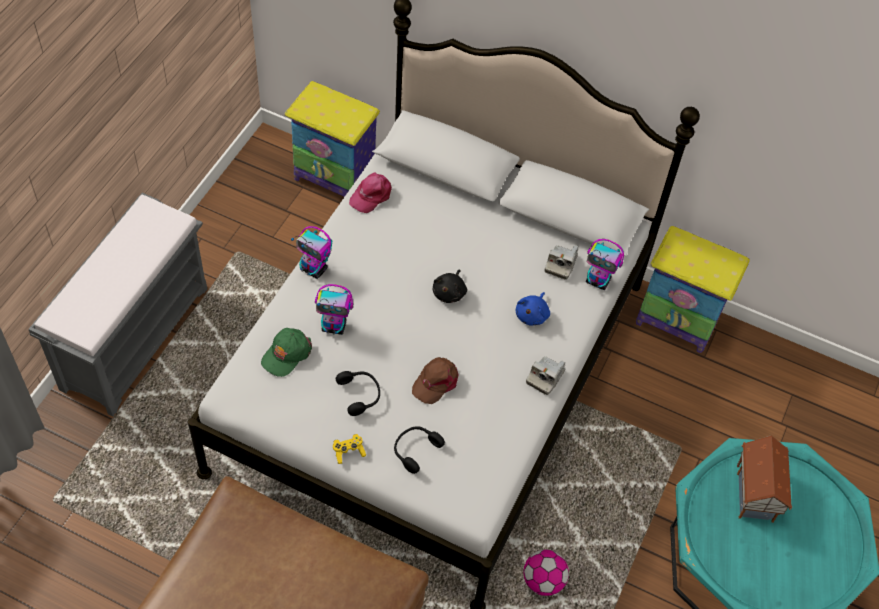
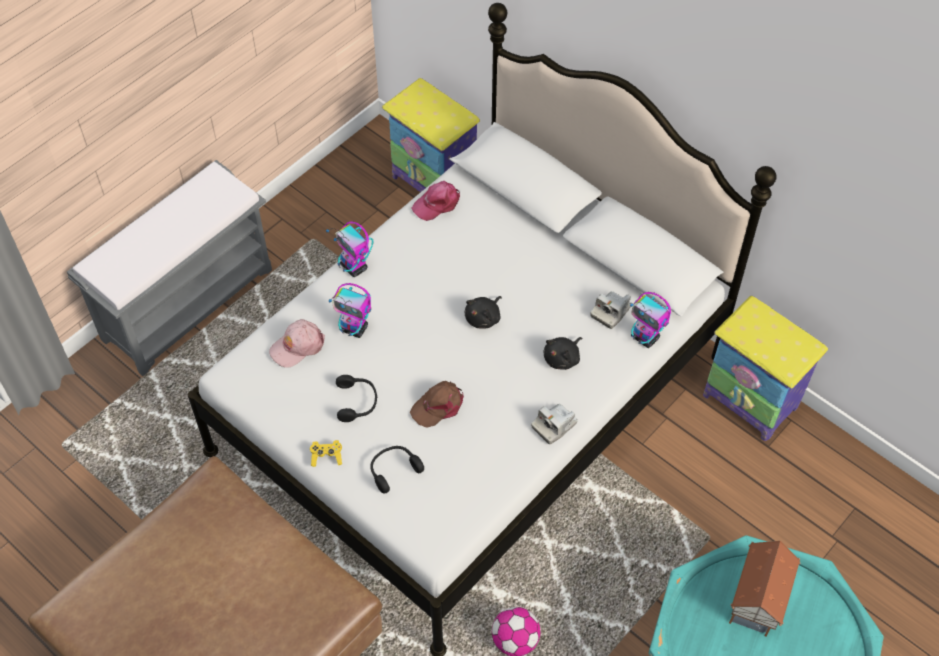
camera: 20 degrees right, 0 degrees up
green cap [261,328,312,377] -> pink cap [269,319,325,368]
blue plush toy [515,292,550,326] -> black plush toy [544,337,583,370]

